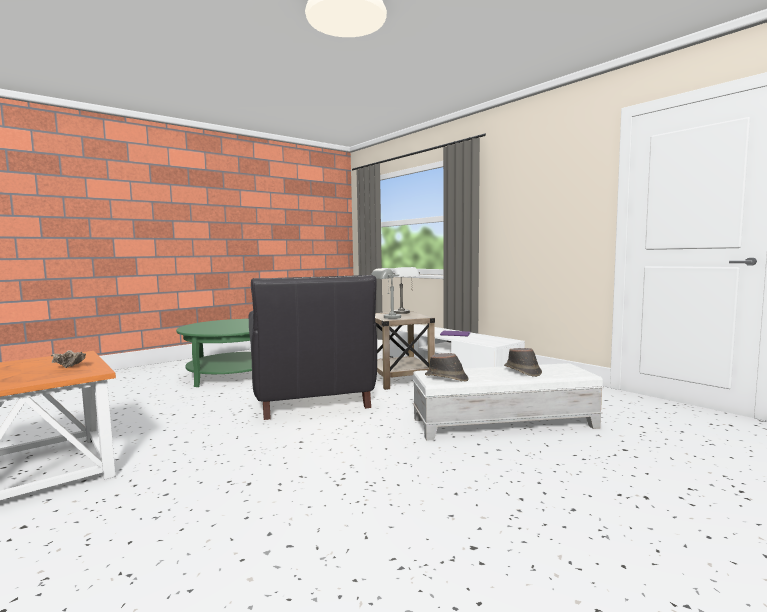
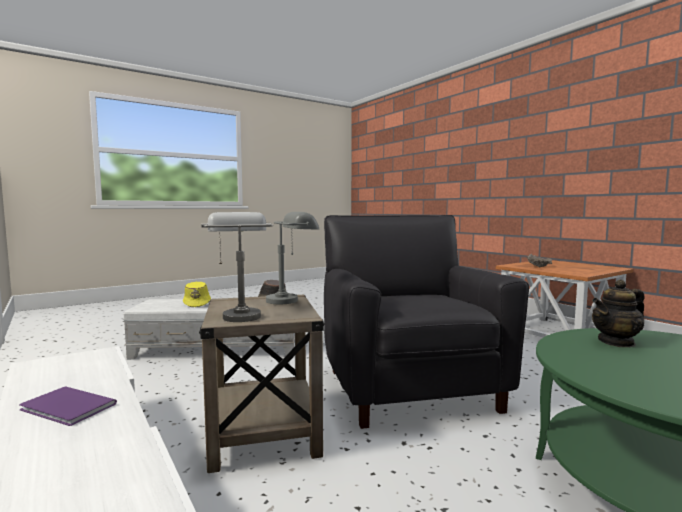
camera: 175 degrees left, 0 degrees up
brown hat [504,348,542,377] -> yellow hat [183,282,211,307]
none -> teapot [592,280,645,347]

